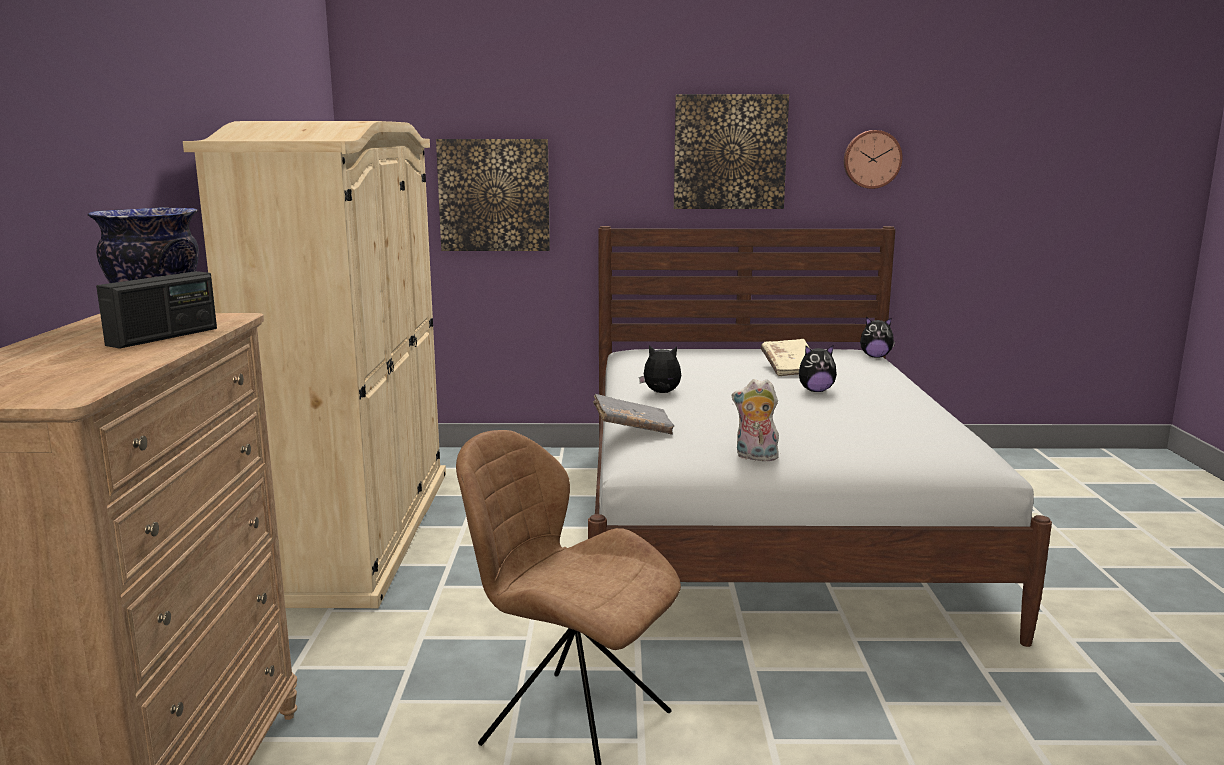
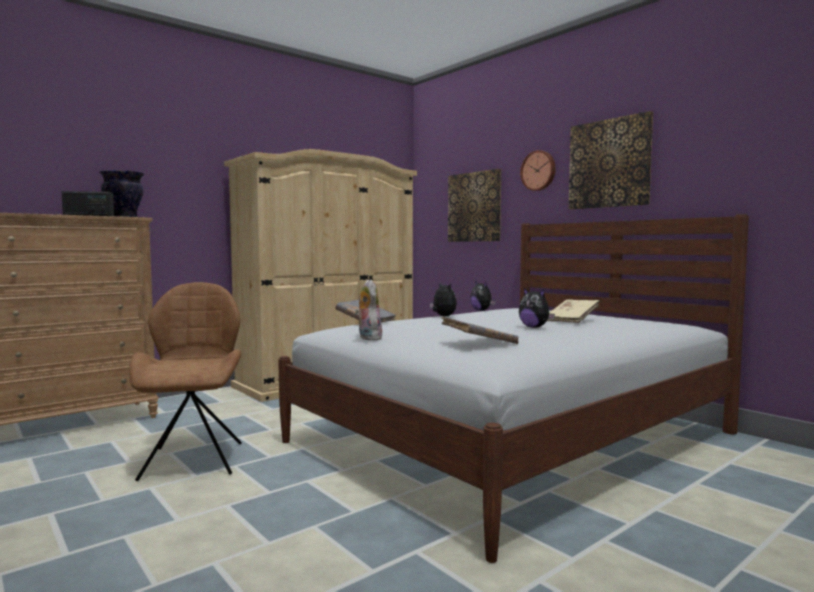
camera: 50 degrees right, 10 degrees down
wall clock [844,130,902,189] -> wall clock moved to [520,150,556,191]
plush toy [860,317,895,358] -> plush toy moved to [470,281,495,311]
none -> grey book [441,316,518,344]

